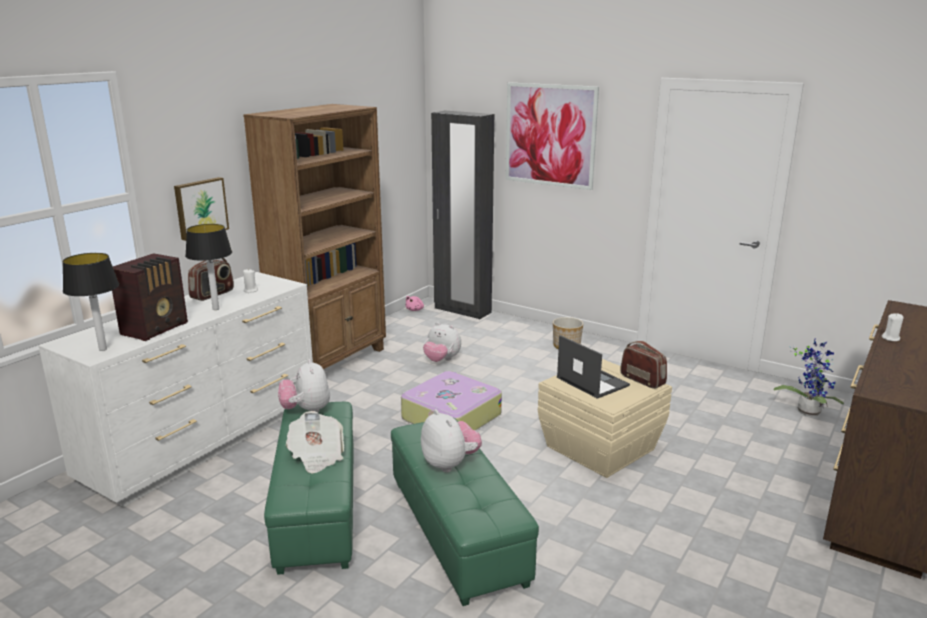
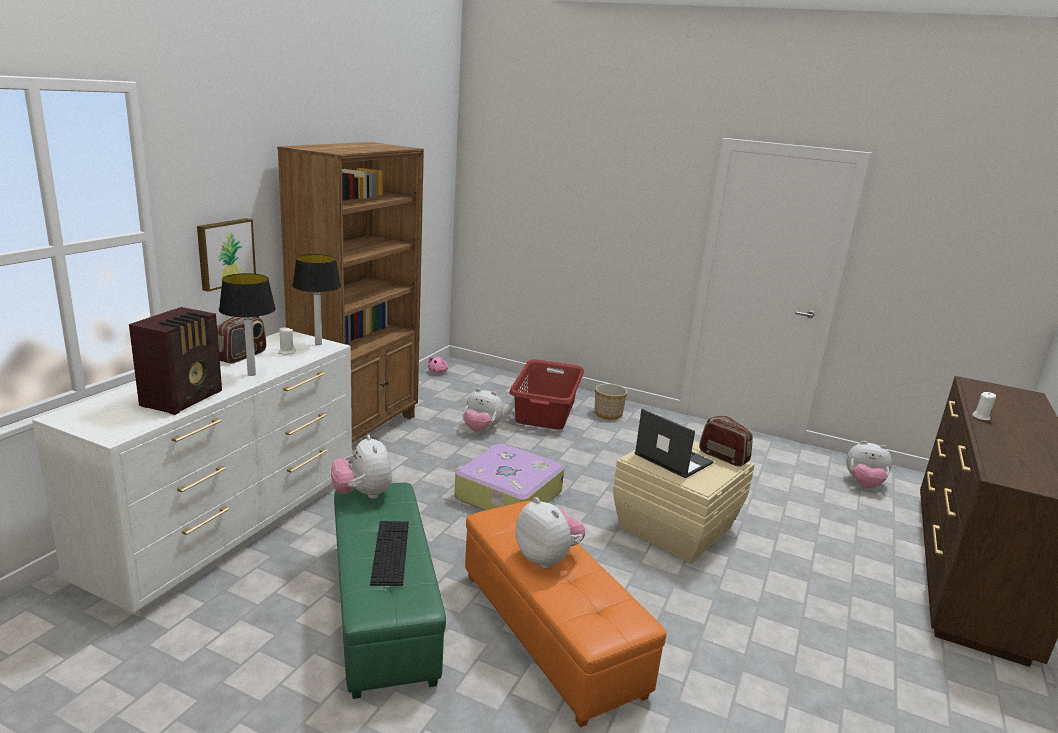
camera: 10 degrees left, 0 degrees up
table lamp [63,253,119,351] -> table lamp moved to [292,254,341,345]
newspaper [286,411,344,474] -> keyboard [370,521,409,586]
green ottoman [391,418,539,606] -> orange ottoman [465,501,667,728]
black wardrobe [431,111,494,319] -> none
picture [505,82,599,190] -> none
potted plant [774,338,844,416] -> plush toy [846,441,892,488]
none -> red laundry basket [509,359,584,430]

